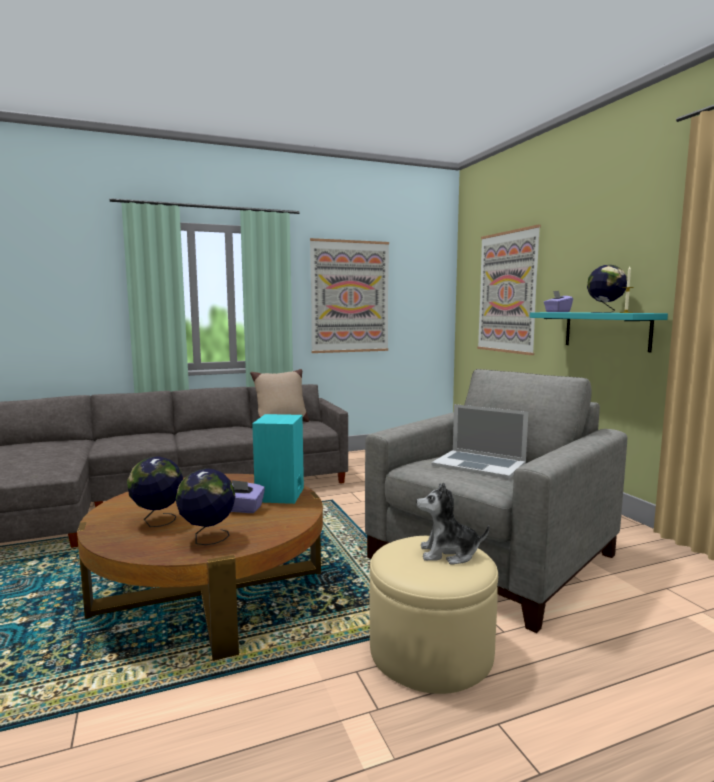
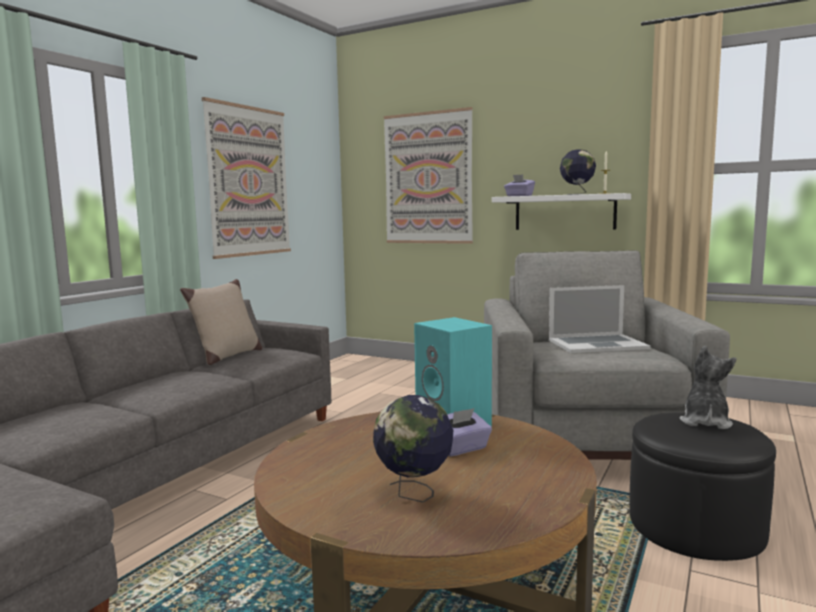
camera: 40 degrees left, 0 degrees up
globe [176,468,235,545] -> none
beige ottoman [369,536,498,694] -> black ottoman [630,412,776,561]
plush toy [416,482,490,565] -> plush toy turned 150 degrees clockwise [680,346,736,429]
turquoise shelf [530,312,668,352] -> white shelf [492,193,631,230]

